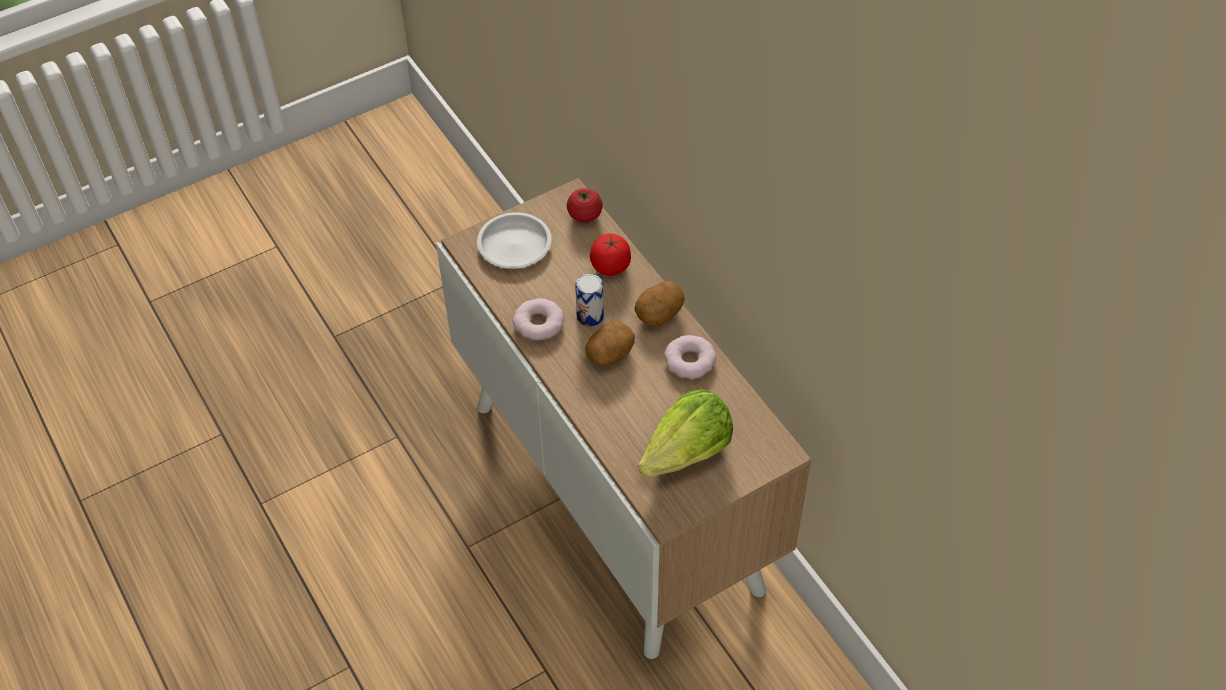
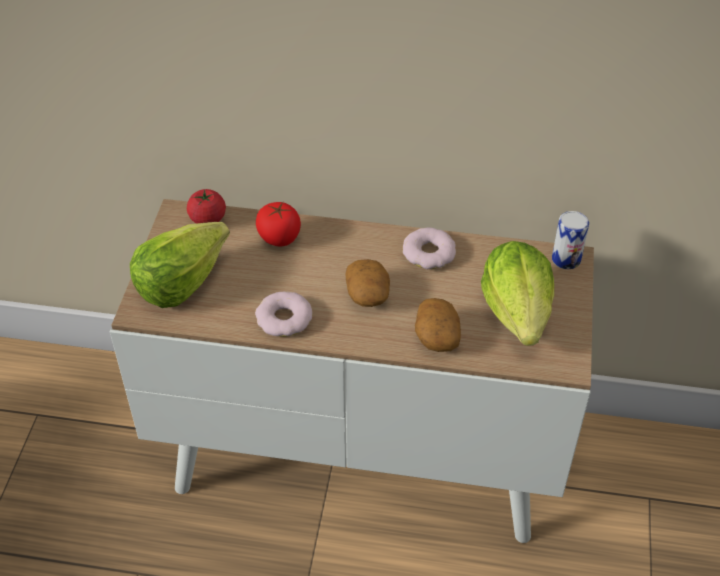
camera: 50 degrees left, 5 degrees down
white plate [477,213,551,269] -> lettuce [130,222,230,308]
can [575,274,604,327] -> can moved to [552,211,589,269]
potato [635,281,685,328] -> potato moved to [415,298,461,352]

